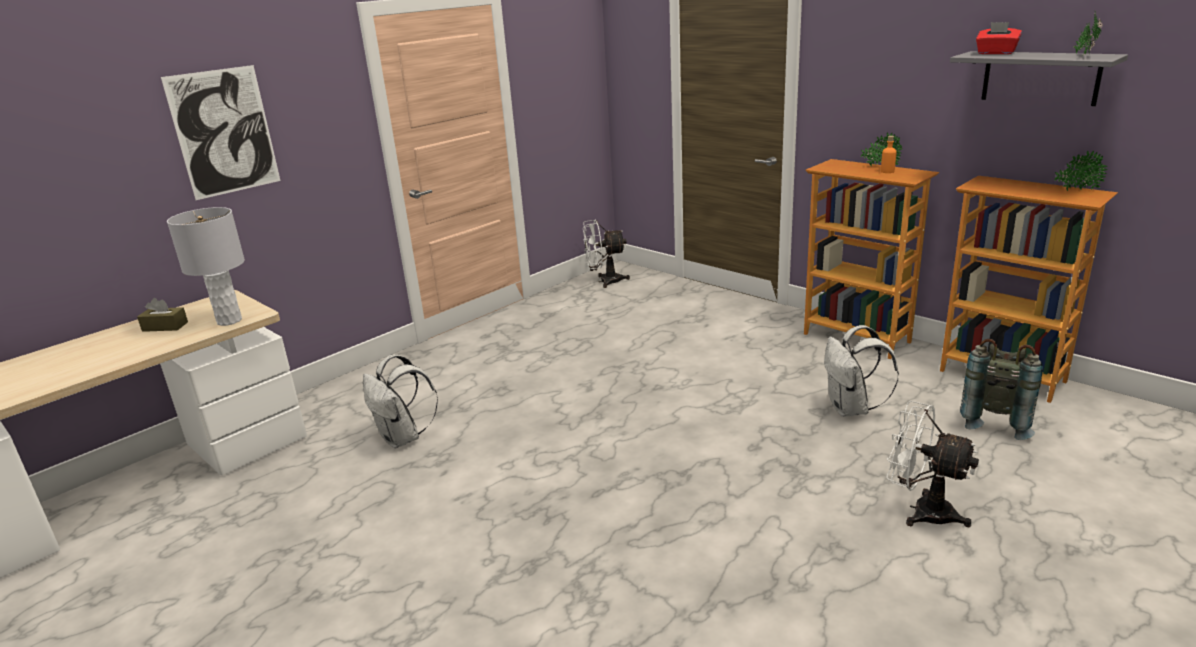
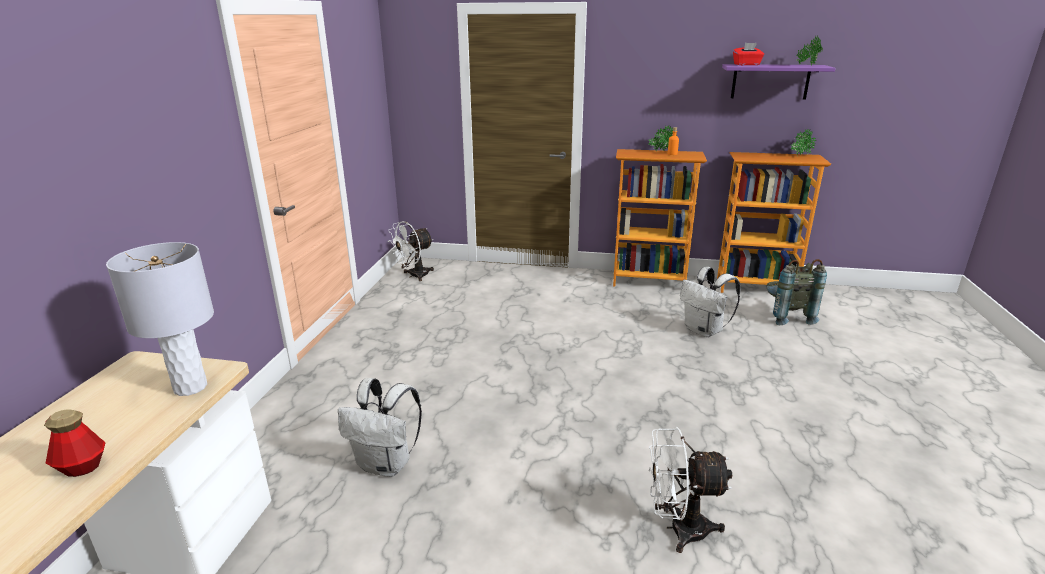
camera: 35 degrees left, 0 degrees up
brown tissue box [137,298,188,332] -> none
picture [161,65,281,200] -> none
white fan [886,401,979,527] -> white fan moved to [649,427,732,553]
grey shelf [950,51,1128,106] -> purple shelf [722,64,836,100]
none -> bottle [44,409,106,477]

